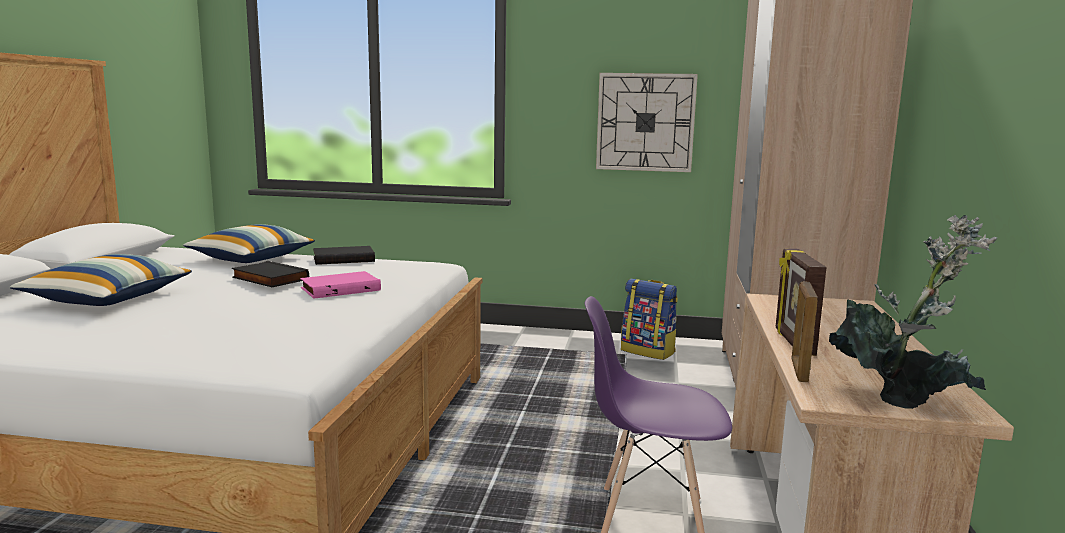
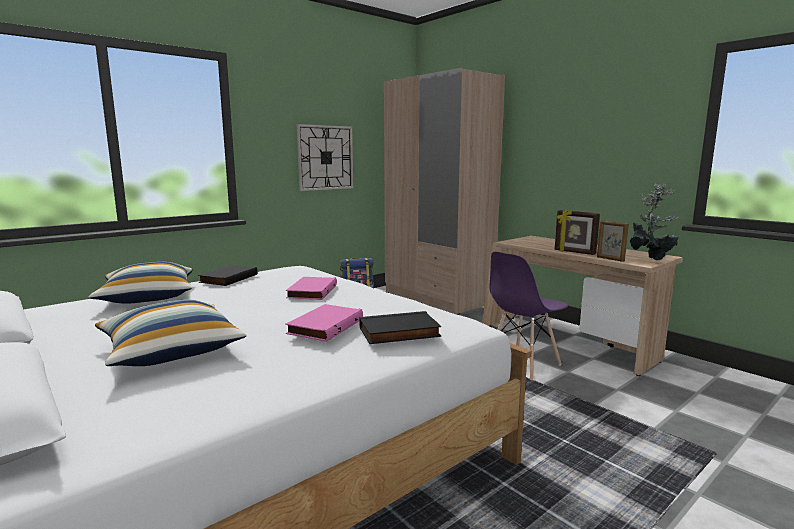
camera: 50 degrees left, 0 degrees up
black book [232,261,309,287] -> black book moved to [359,311,441,344]
none -> pink book [285,304,363,342]

